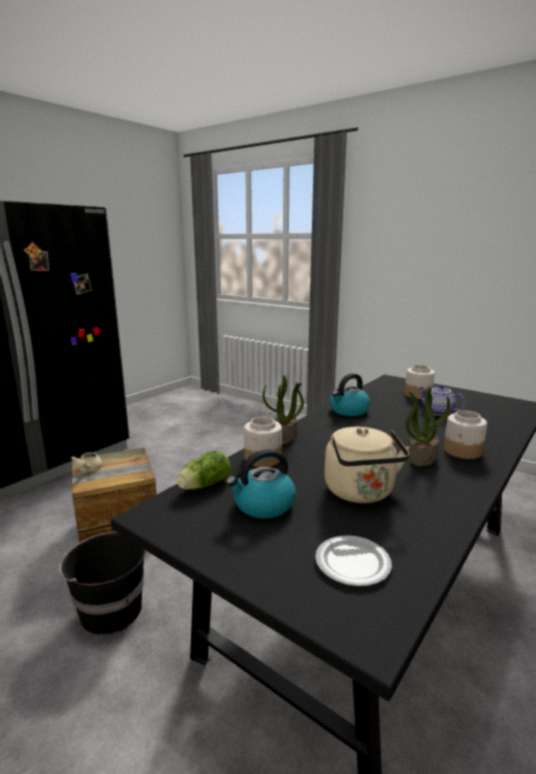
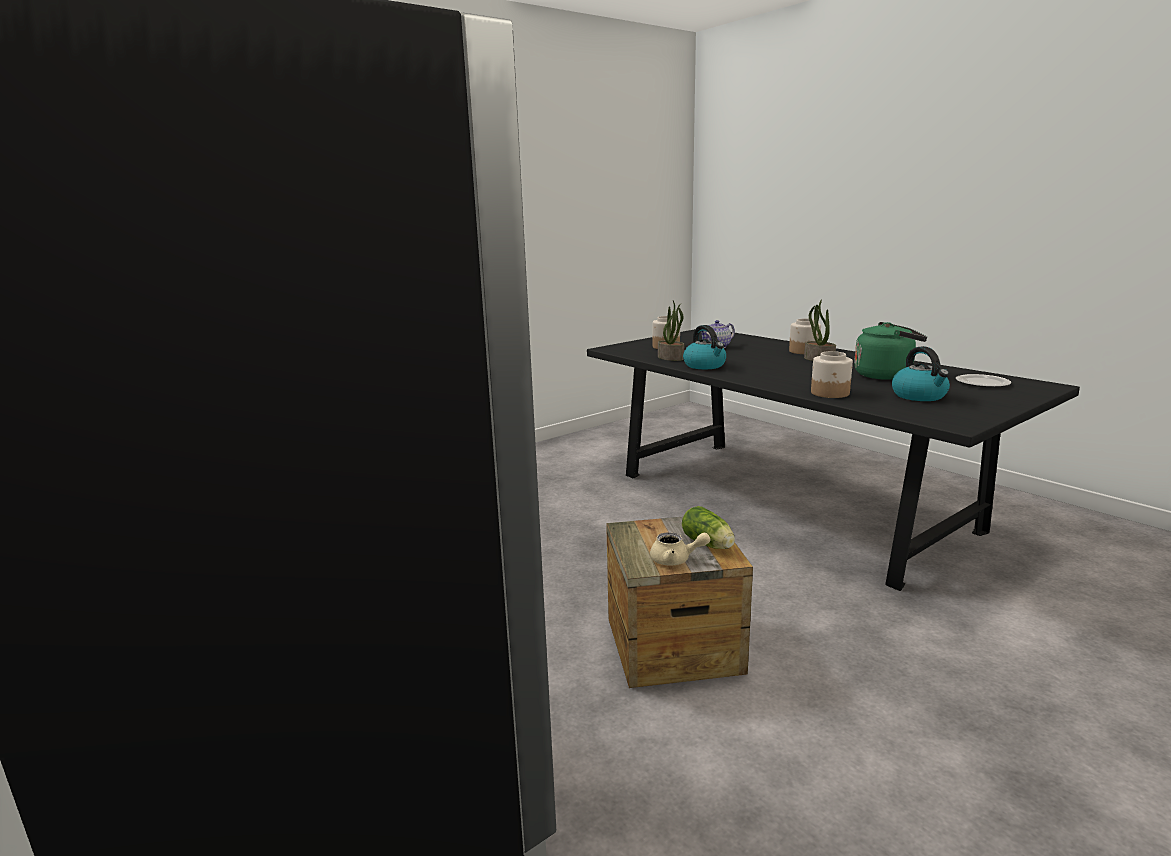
camera: 75 degrees left, 0 degrees up
black bucket [58,531,145,635] -> none
lettuce [177,451,231,490] -> lettuce moved to [682,506,735,549]
potted plant [263,375,304,445] -> potted plant moved to [658,301,684,361]
beige kettle [324,427,410,503] -> green kettle [854,322,927,380]

